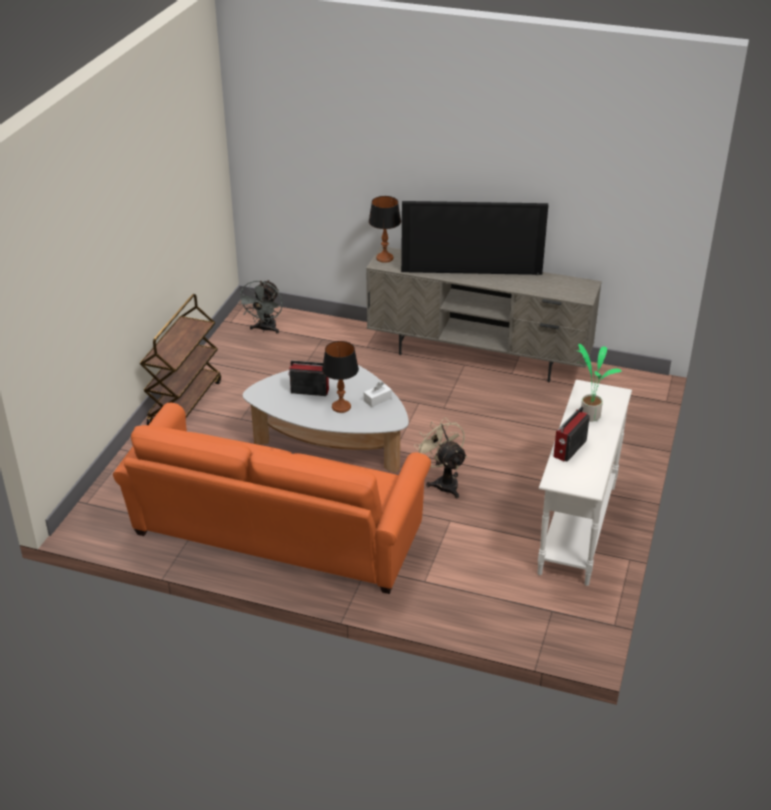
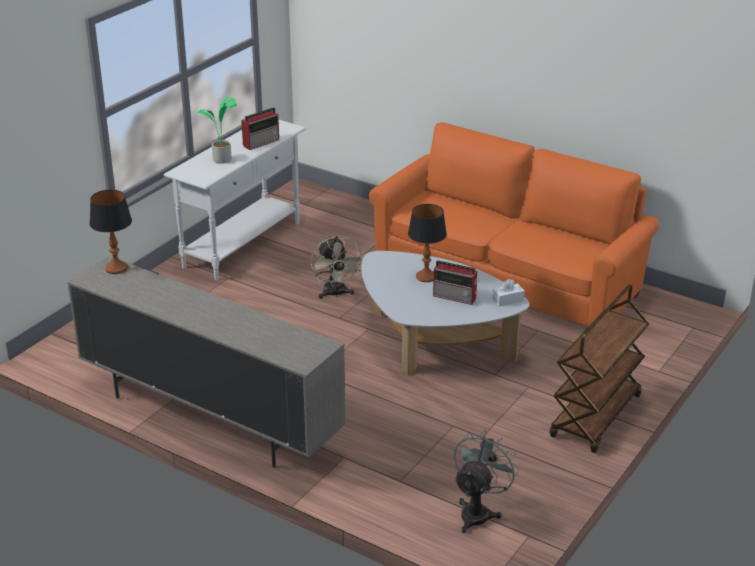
camera: 165 degrees left, 5 degrees down
white tissue box [364,382,392,407] -> white tissue box moved to [492,279,525,306]
table lamp [369,196,401,263] -> table lamp moved to [89,190,132,274]
television [401,201,548,275] -> none

